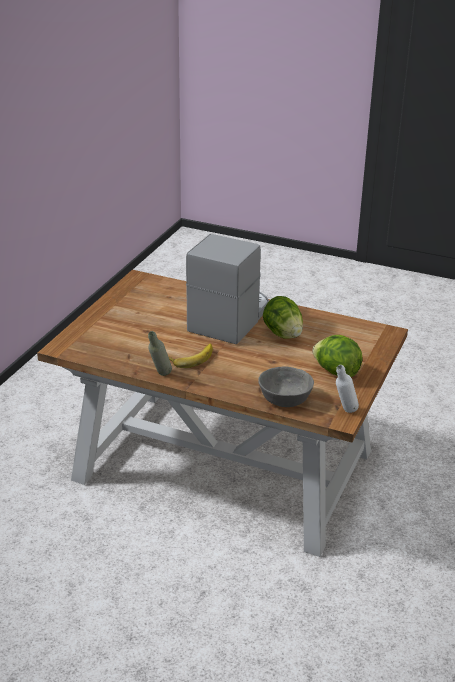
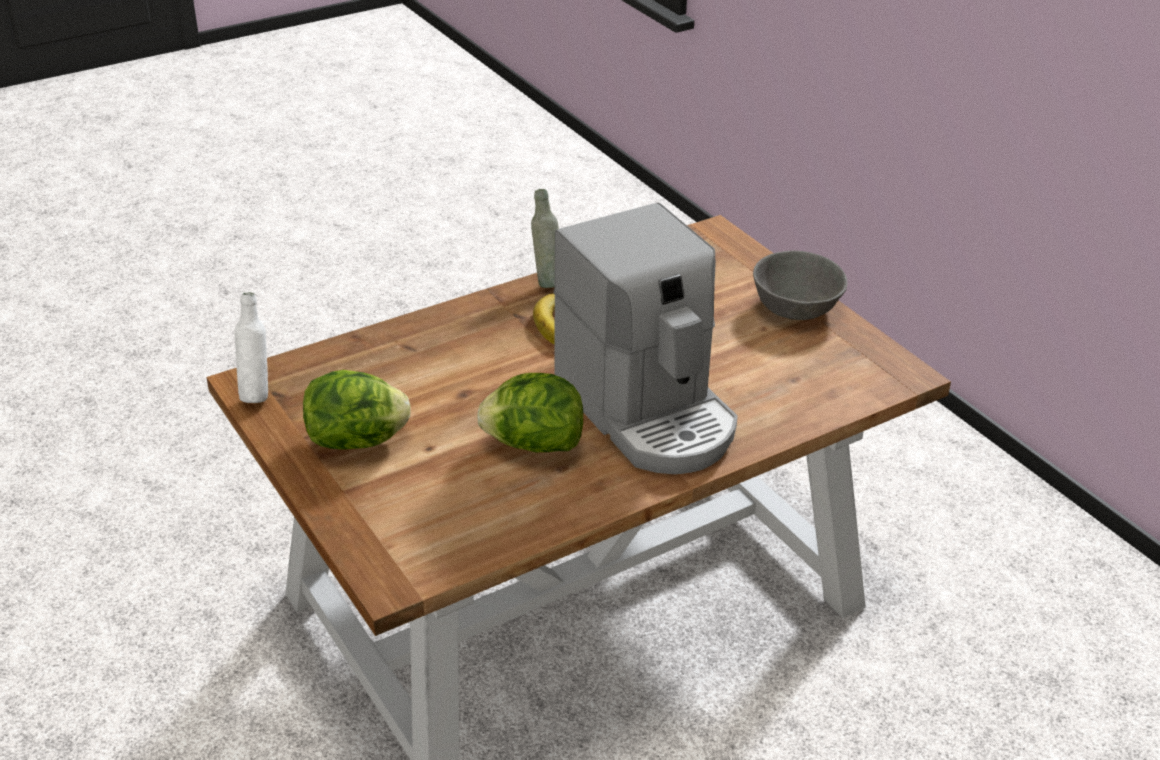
camera: 125 degrees right, 5 degrees up
grey bowl [258,366,314,407] -> grey bowl moved to [753,251,848,320]

